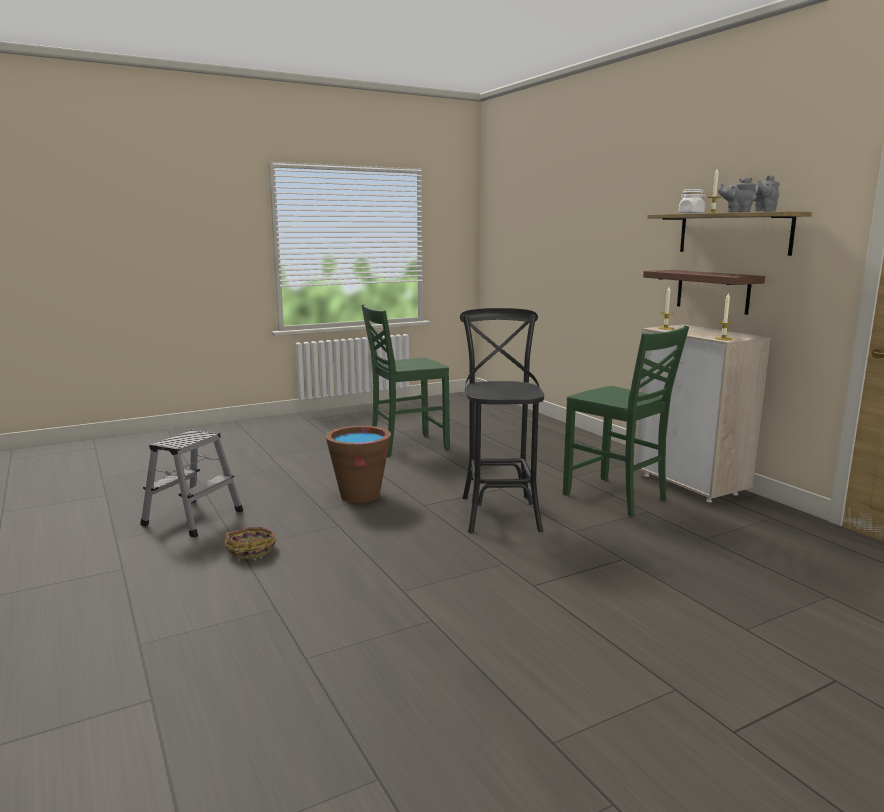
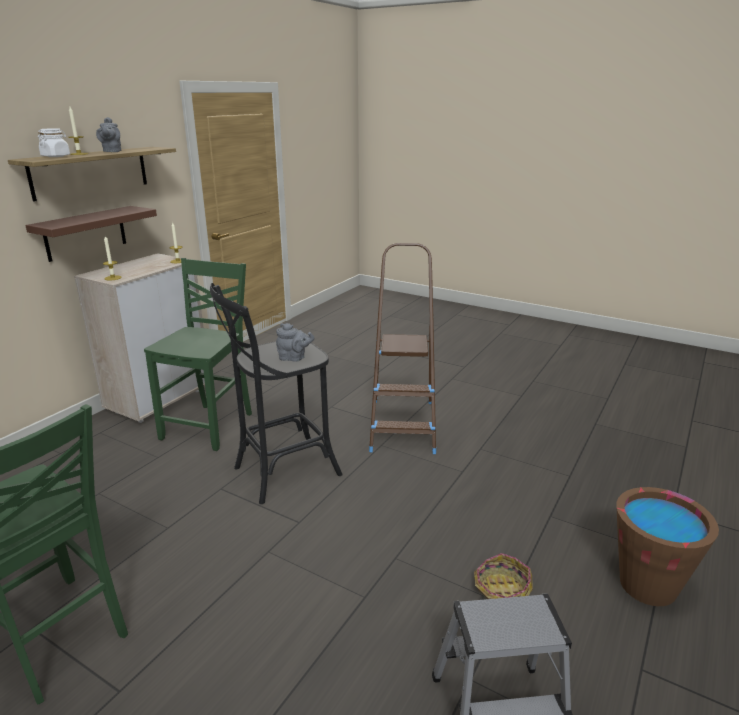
camera: 120 degrees left, 10 degrees up
brown bucket [325,426,391,503] -> brown bucket moved to [616,487,719,606]
grey teapot [752,175,779,212] -> grey teapot moved to [276,323,314,362]
none -> brown step ladder [369,243,436,454]

